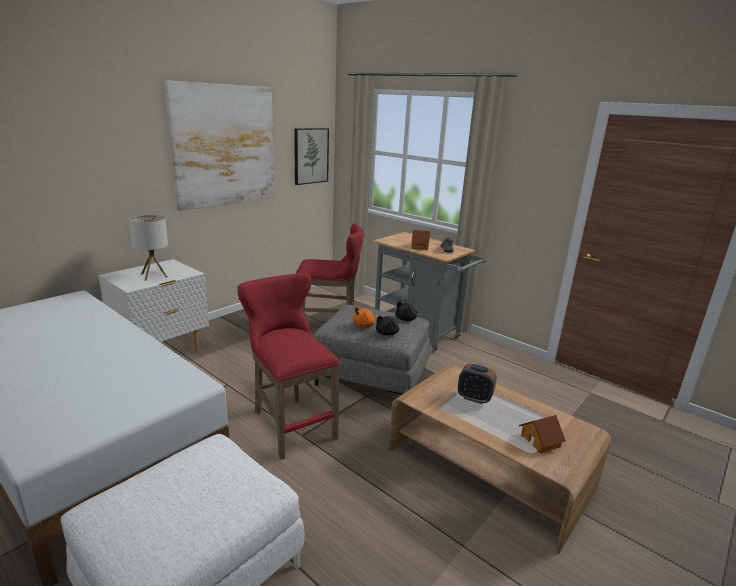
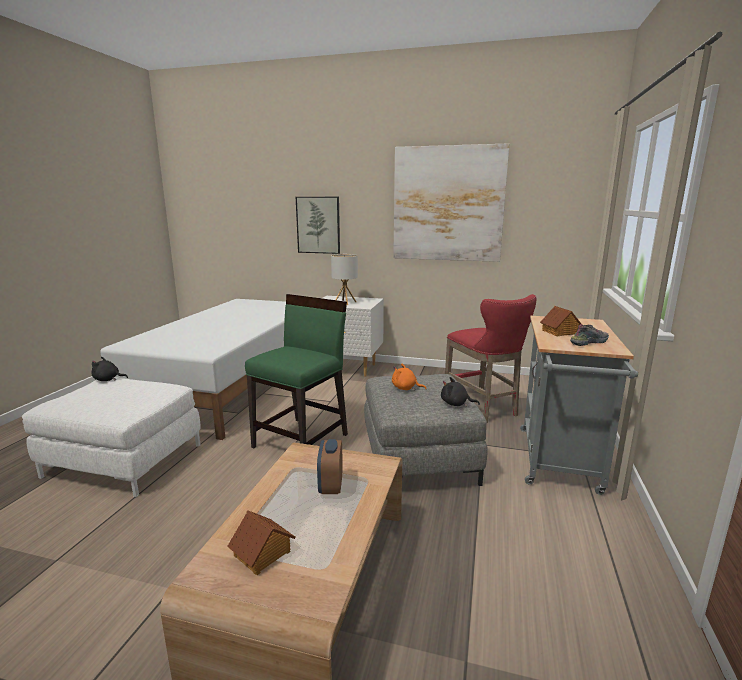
camera: 65 degrees right, 5 degrees down
red stool [237,273,340,460] -> green chair [245,294,348,448]
picture [294,128,329,185] -> picture moved to [296,197,340,254]
black plush toy [376,316,400,335] -> black plush toy moved to [91,357,128,381]

